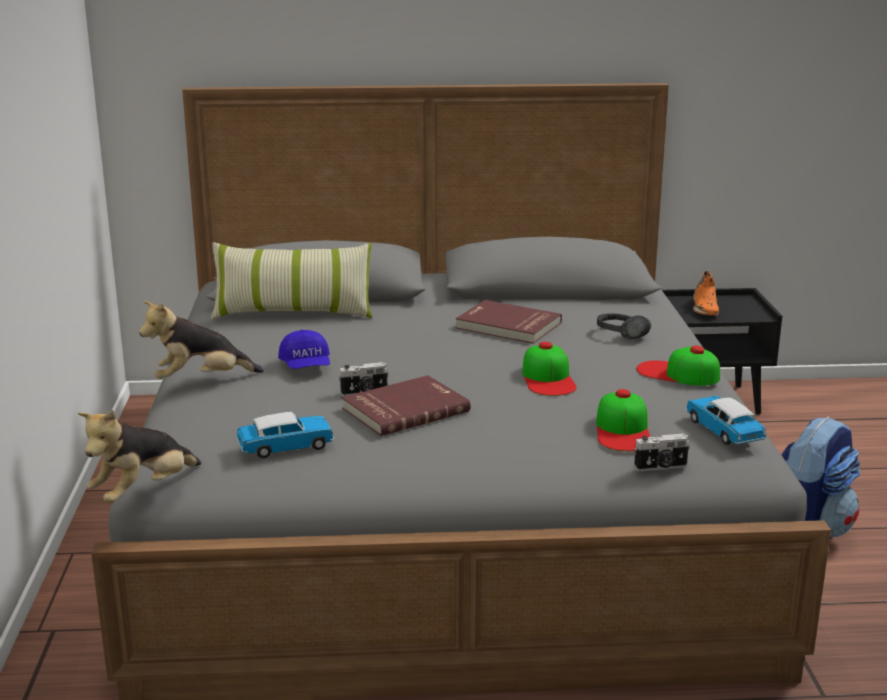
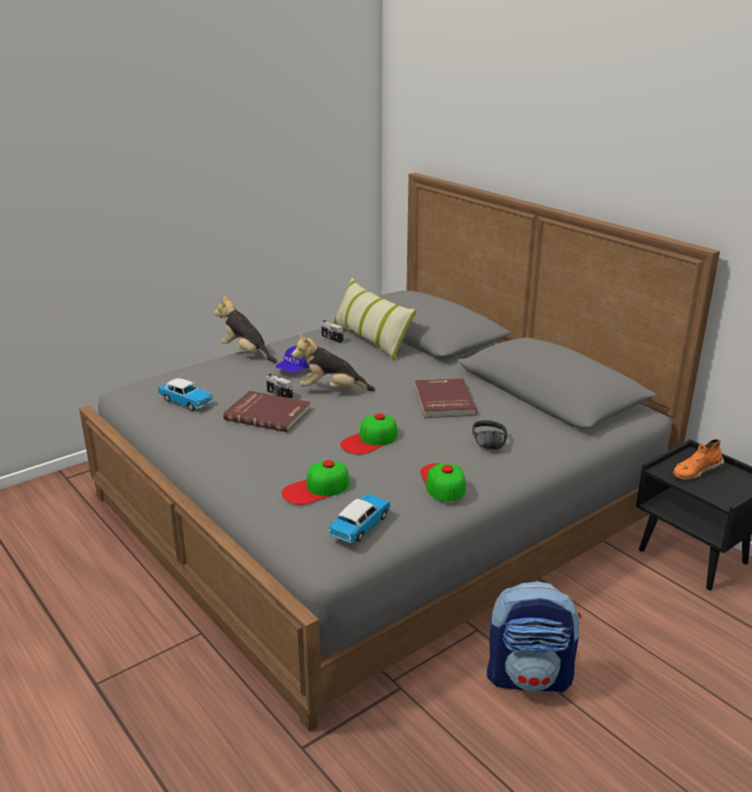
camera: 55 degrees right, 5 degrees up
plush toy [78,410,201,503] -> plush toy moved to [291,333,375,391]
camera [634,434,690,471] -> camera moved to [321,320,343,344]

